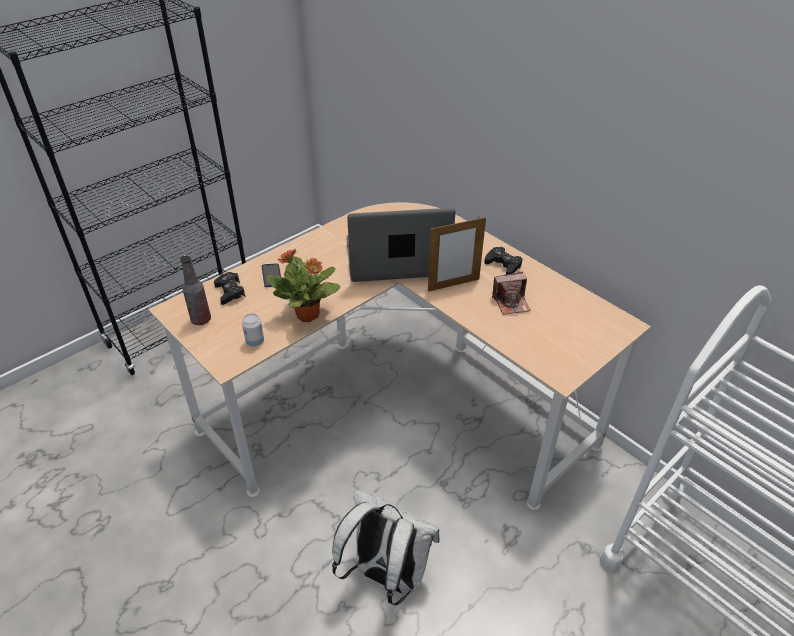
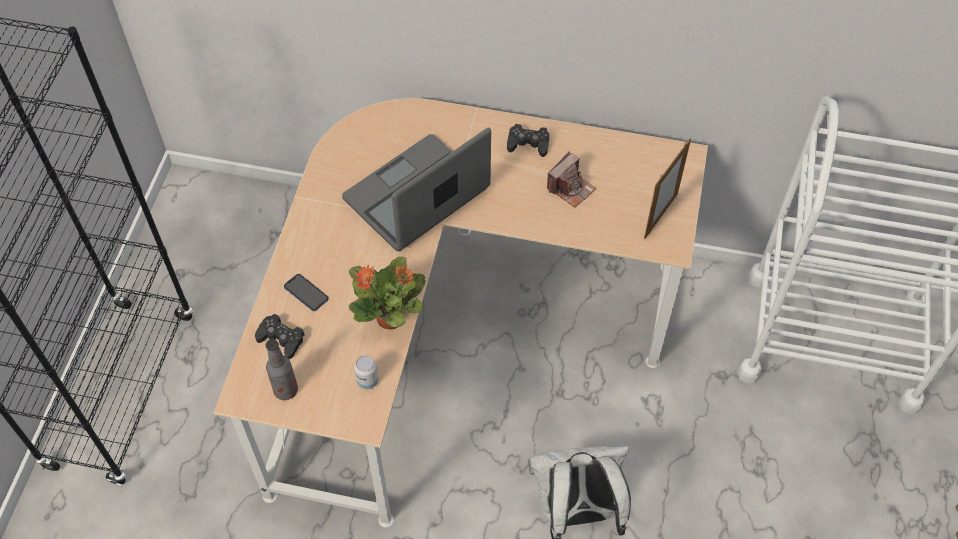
camera: 35 degrees left, 15 degrees up
picture frame [428,216,486,292] -> picture frame moved to [644,138,691,239]

